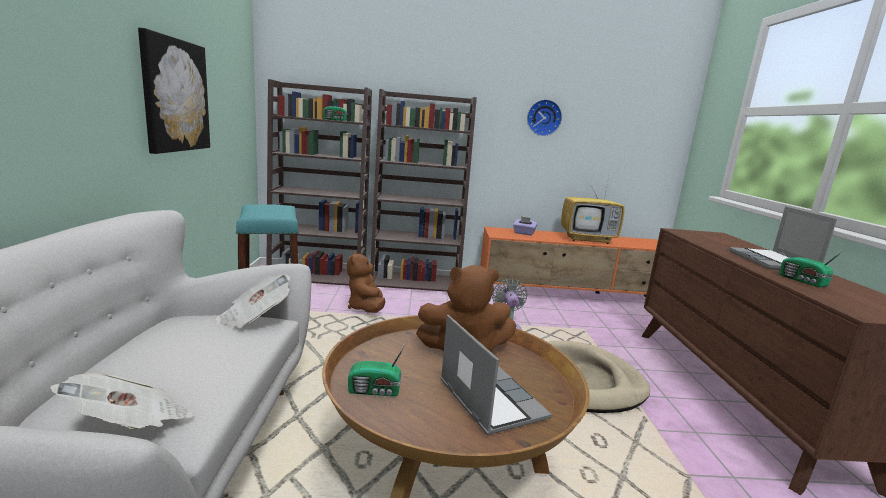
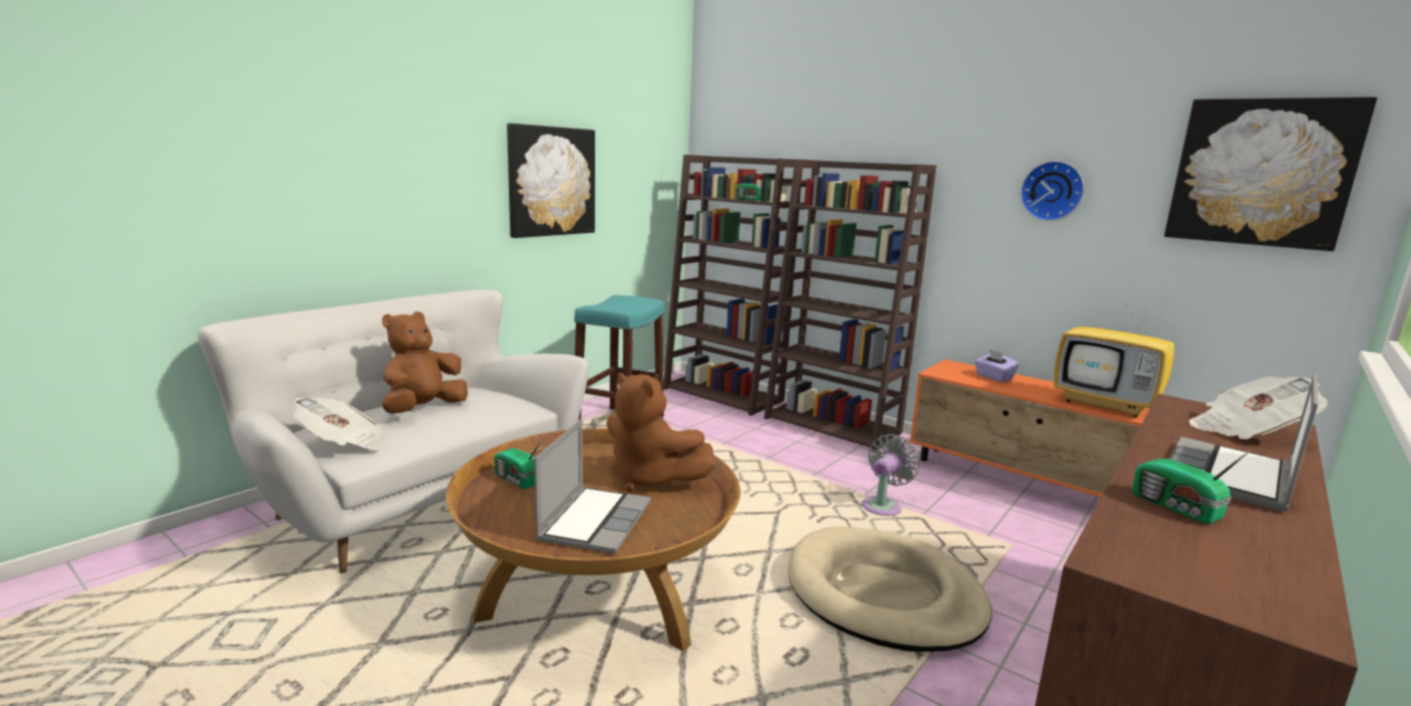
camera: 40 degrees right, 0 degrees up
newspaper [215,274,291,329] -> newspaper moved to [1189,377,1328,439]
brown plush toy [347,251,385,313] -> brown plush toy moved to [382,311,468,414]
radio [779,250,844,287] -> radio turned 45 degrees counterclockwise [1132,450,1251,524]
none -> picture [1164,97,1377,251]

